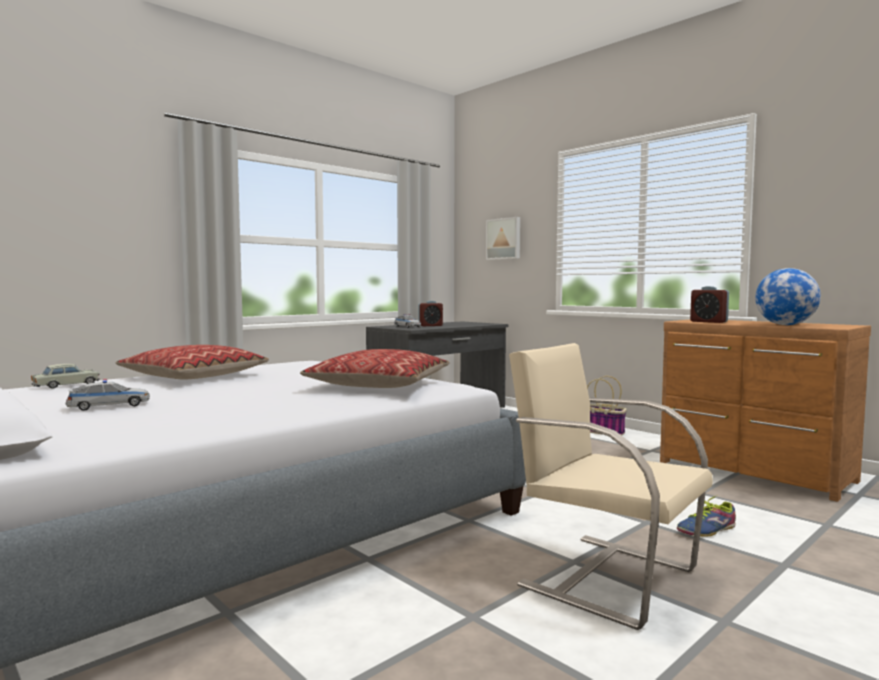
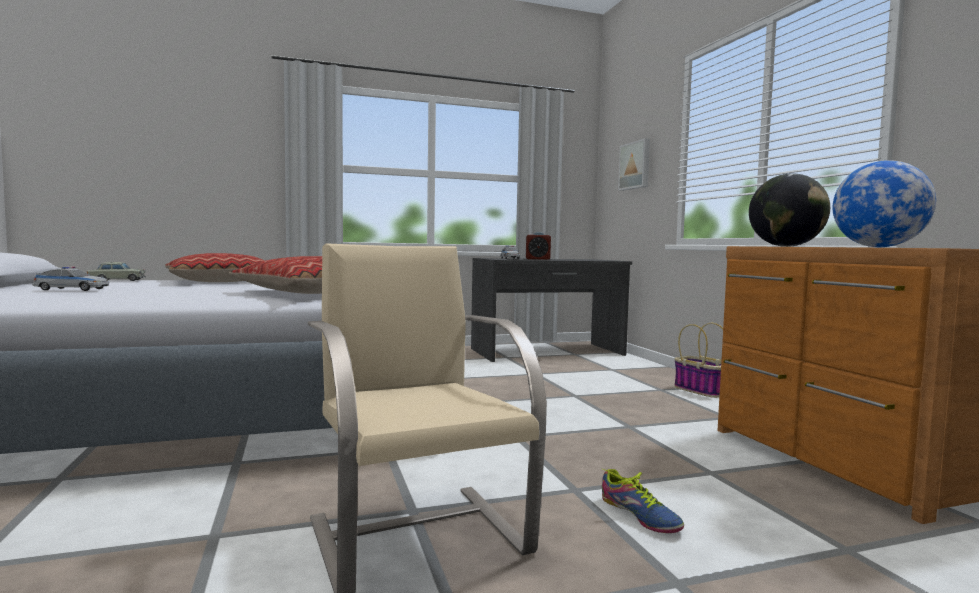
camera: 25 degrees right, 0 degrees up
shoe [677,496,736,536] -> shoe turned 120 degrees counterclockwise [602,469,684,533]
alarm clock [690,286,729,323] -> globe [749,173,830,247]

